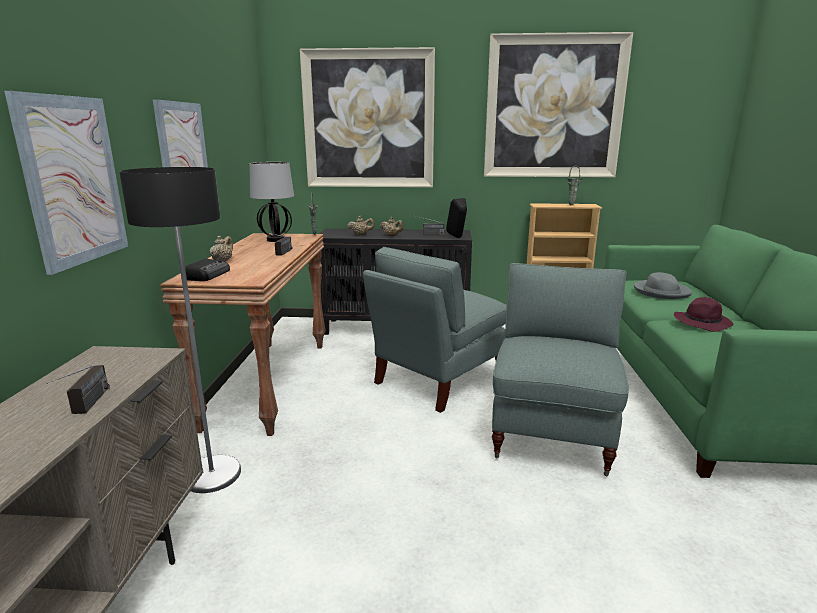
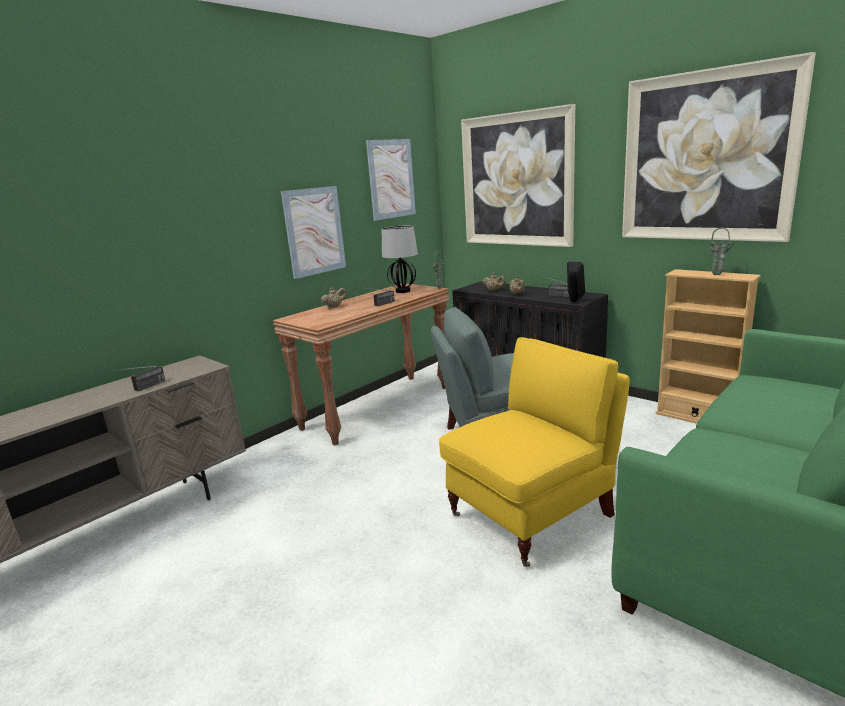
camera: 40 degrees right, 0 degrees up
picture [4,91,128,275] -> picture moved to [366,139,416,221]
floor lamp [119,167,241,493] -> none
radio [185,258,230,281] -> none
grey armchair [492,263,629,476] -> yellow armchair [439,337,630,567]
grey hat [634,272,692,299] -> none
purple hat [674,297,733,332] -> none

